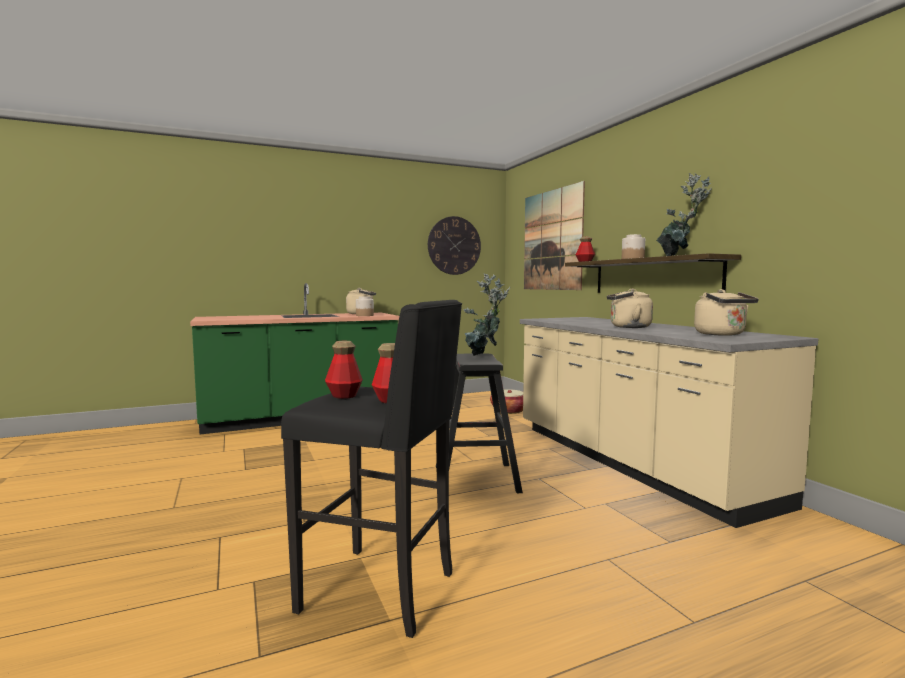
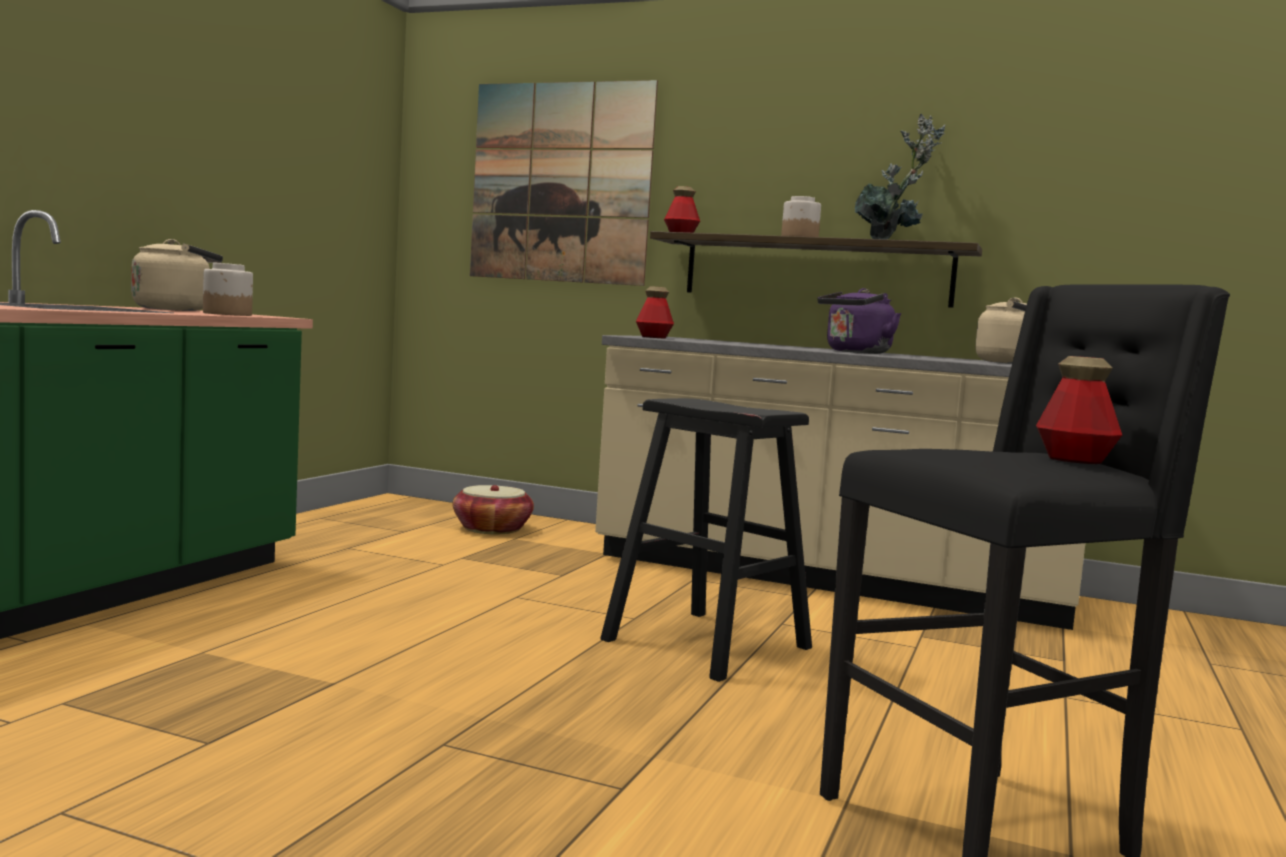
camera: 45 degrees left, 0 degrees up
bottle [325,341,363,399] -> bottle moved to [636,286,674,339]
wall clock [428,216,481,275] -> none
potted plant [463,273,510,356] -> none
beige kettle [607,289,653,328] -> purple kettle [817,288,901,354]

